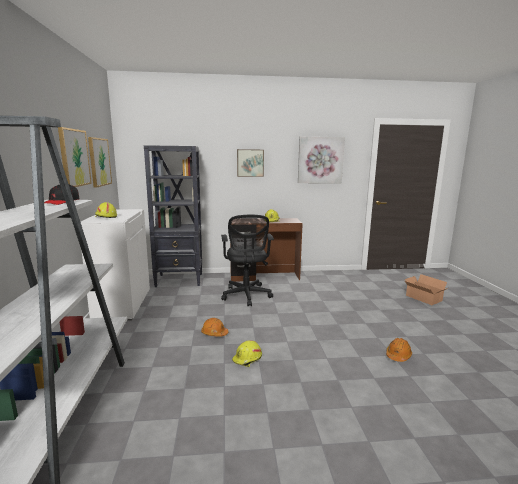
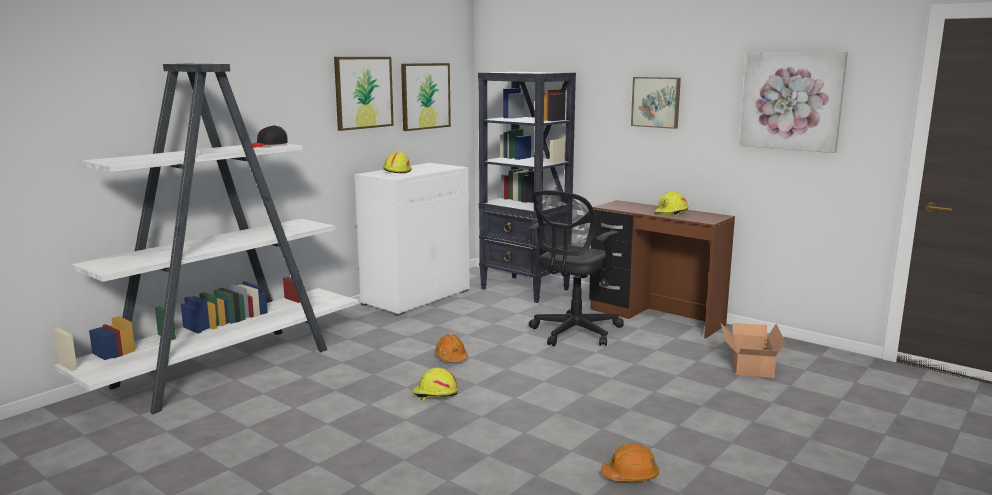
camera: 45 degrees right, 0 degrees up
cardboard box [405,274,448,305] -> cardboard box moved to [721,323,785,378]

